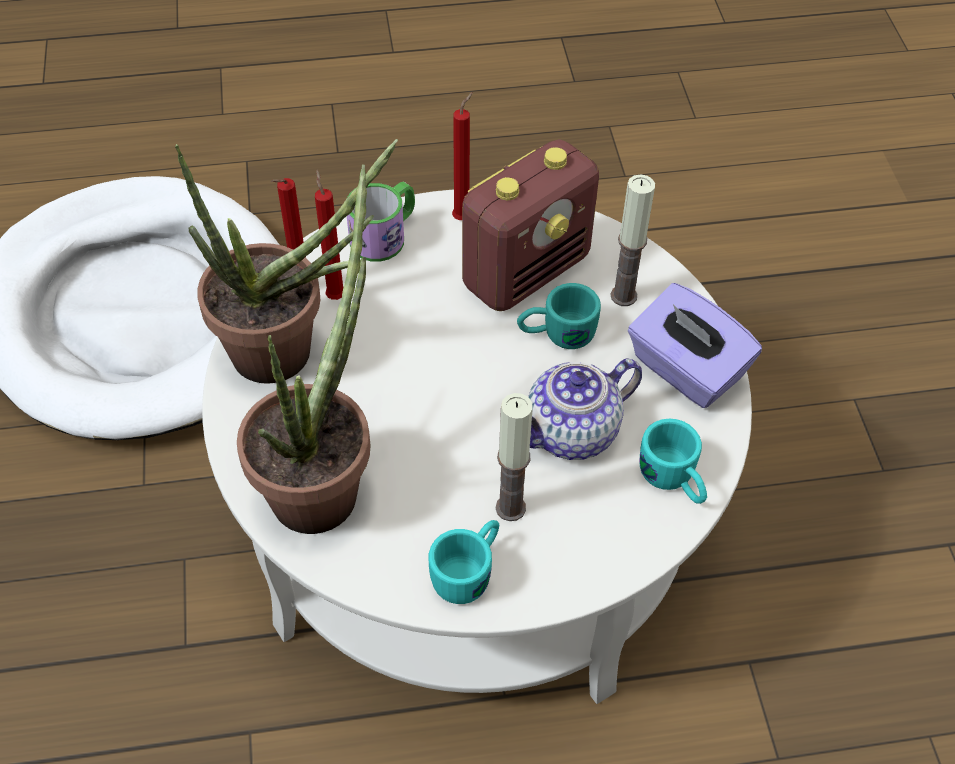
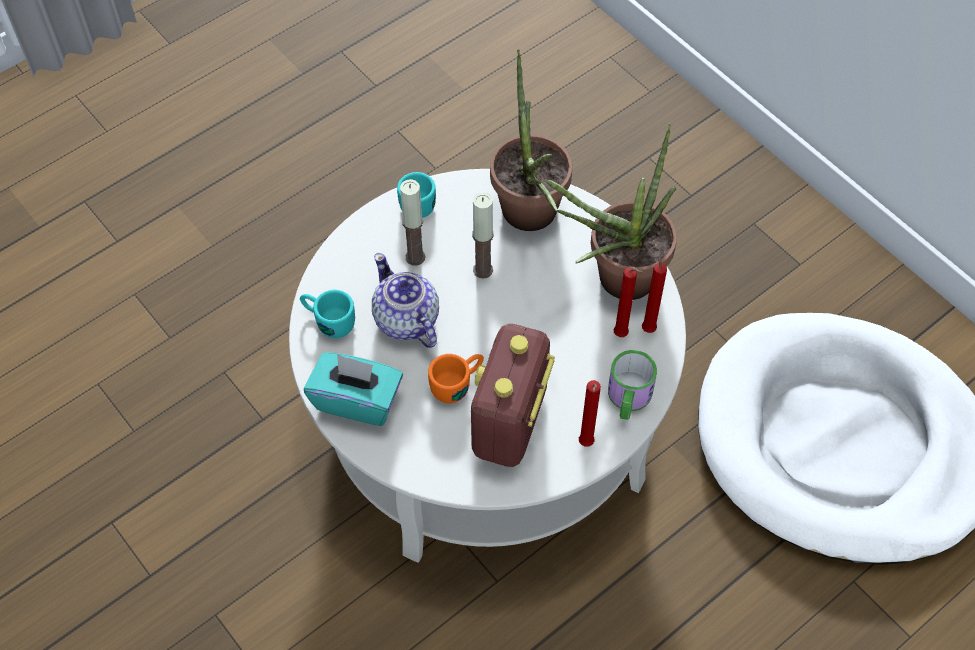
camera: 150 degrees right, 5 degrees up
turquoise mug [517,283,601,349] -> orange mug [428,354,484,403]
teapot [528,358,642,460] -> teapot turned 60 degrees counterclockwise [372,253,439,348]
candle [610,174,655,306] -> candle moved to [472,193,494,279]
purple tissue box [628,283,762,408] -> turquoise tissue box [304,352,403,426]

